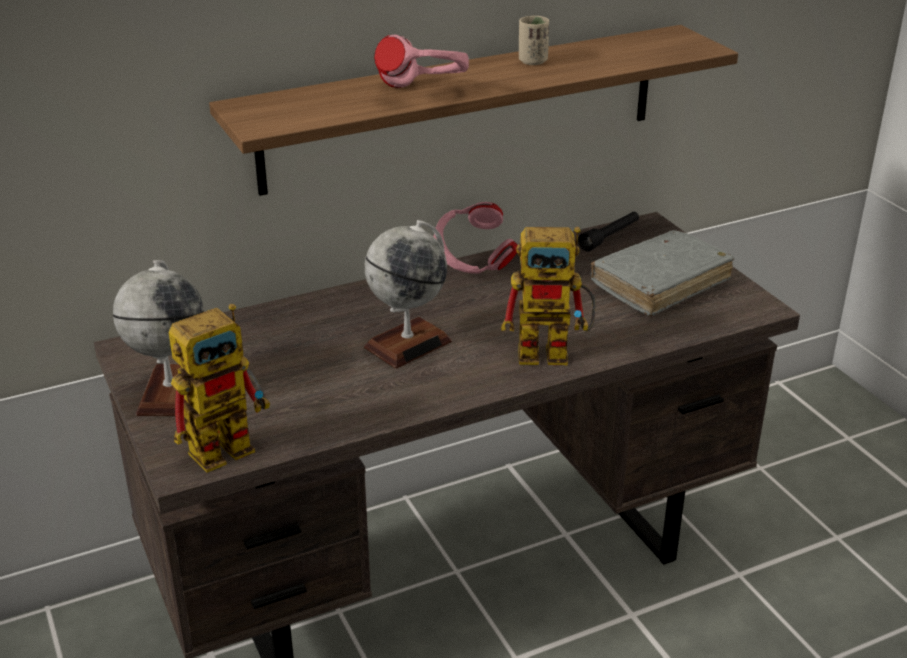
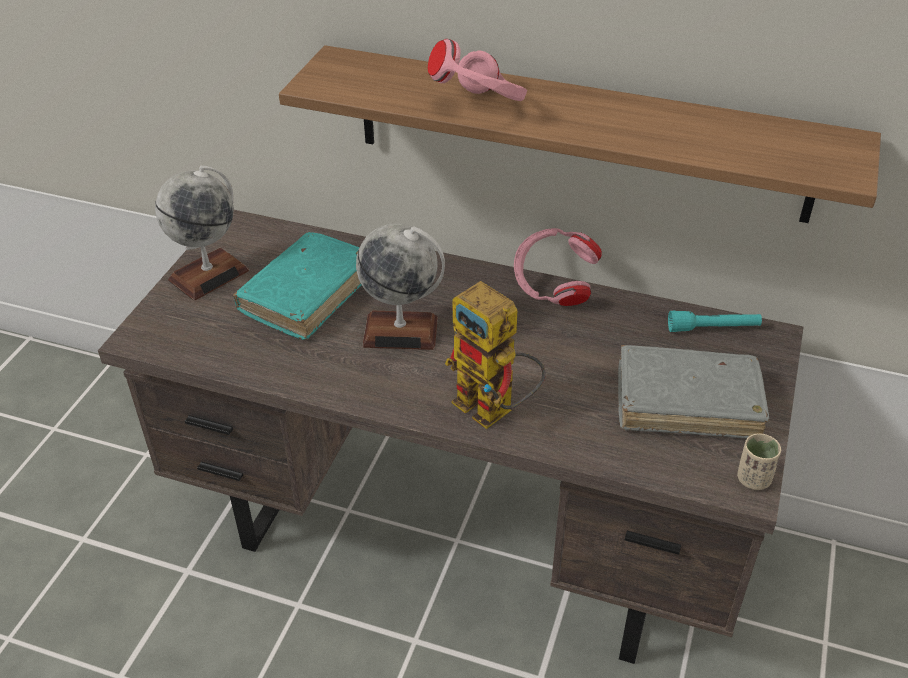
camera: 45 degrees right, 10 degrees up
toy robot [169,304,270,473] -> none
beige cup [519,16,549,65] -> beige cup moved to [737,433,781,490]
black flashlight [578,212,639,252] -> turquoise flashlight [668,311,762,332]
none -> turquoise book [233,232,361,340]

